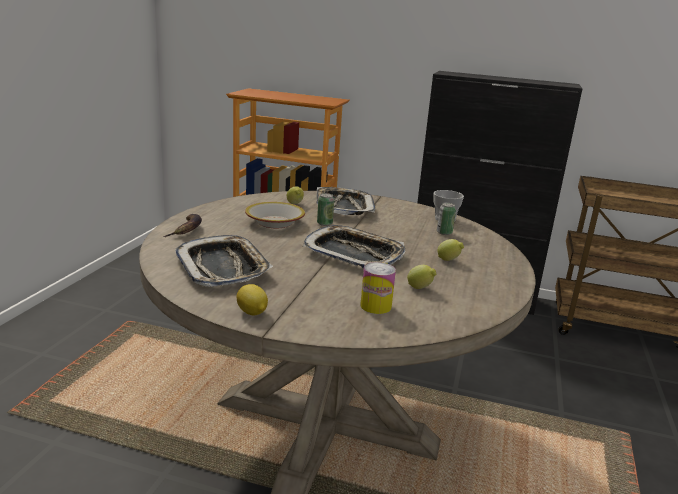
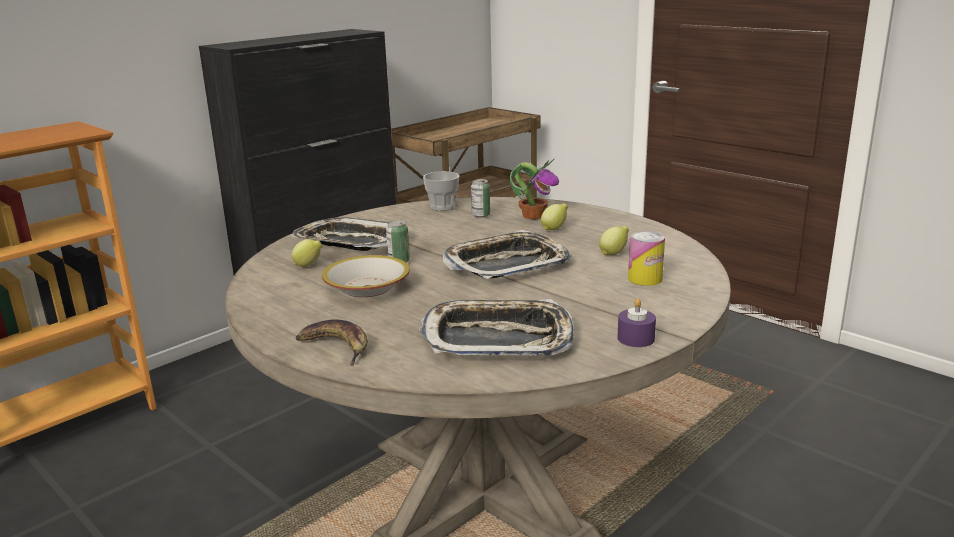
camera: 60 degrees left, 0 degrees up
lemon [237,284,268,315] -> purple candle [618,298,656,347]
none -> potted plant [510,158,559,219]

